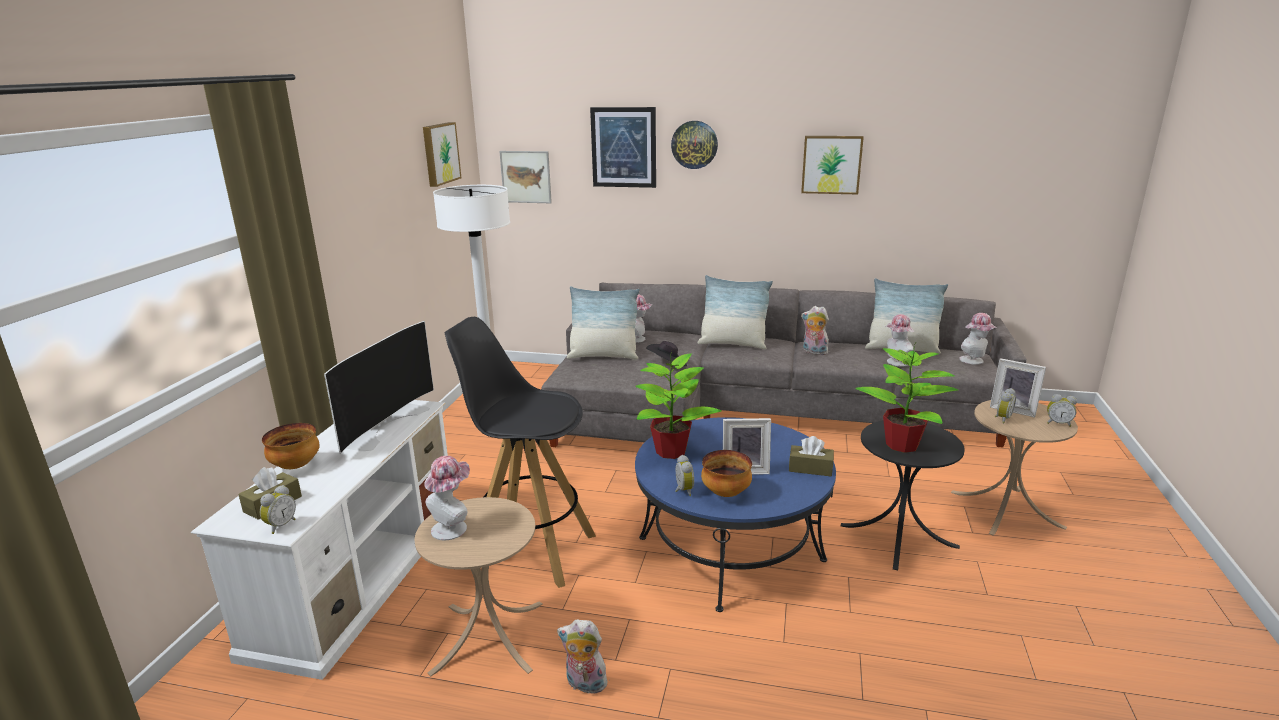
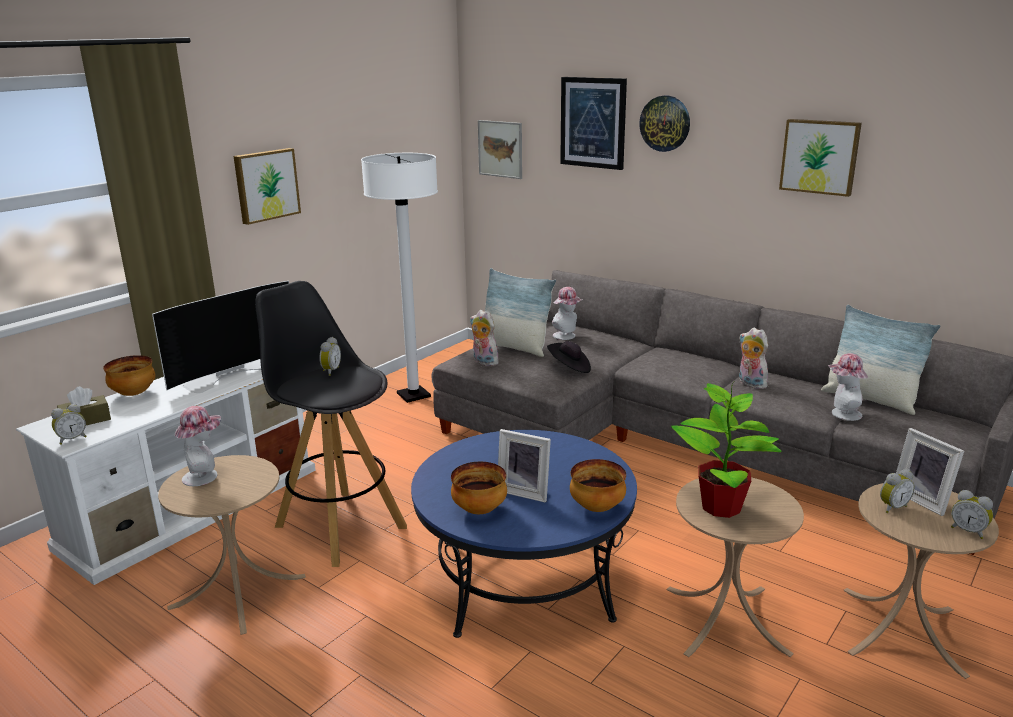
camera: 25 degrees right, 0 degrees up
picture [423,122,462,187] -> picture moved to [234,148,301,225]
plush toy [557,619,608,694] -> plush toy moved to [470,310,500,366]
potted plant [635,351,721,459] -> none
alarm clock [675,455,694,496] -> alarm clock moved to [319,337,341,376]
pillow [697,275,773,349] -> none
brown tissue box [789,436,834,476] -> bowl [570,459,626,512]
black side table [841,420,965,570] -> beige side table [667,477,804,657]
hat [959,313,997,365] -> none

